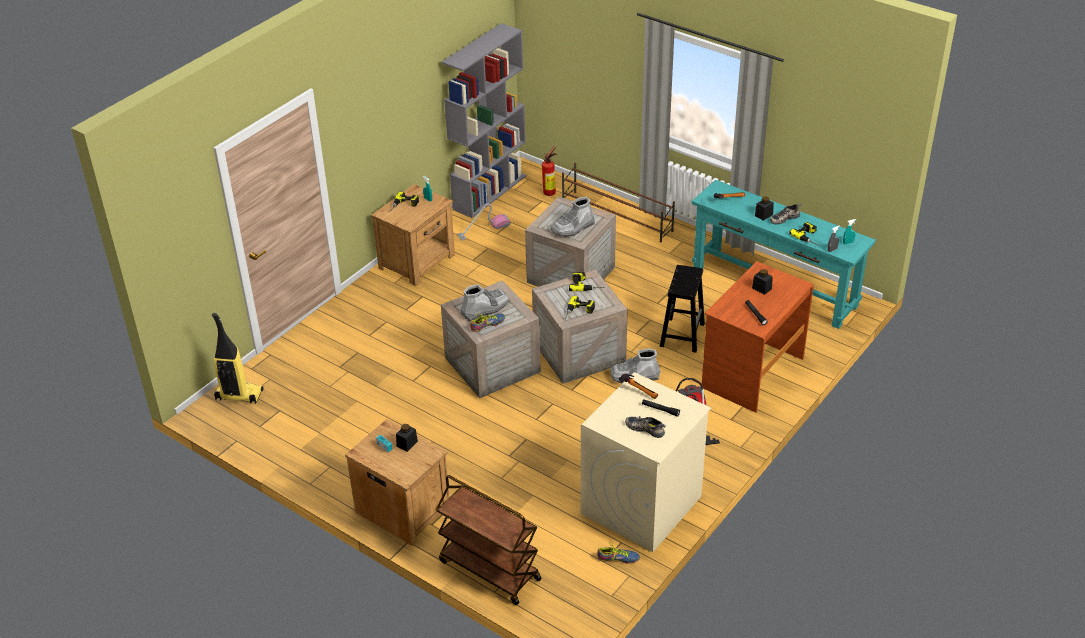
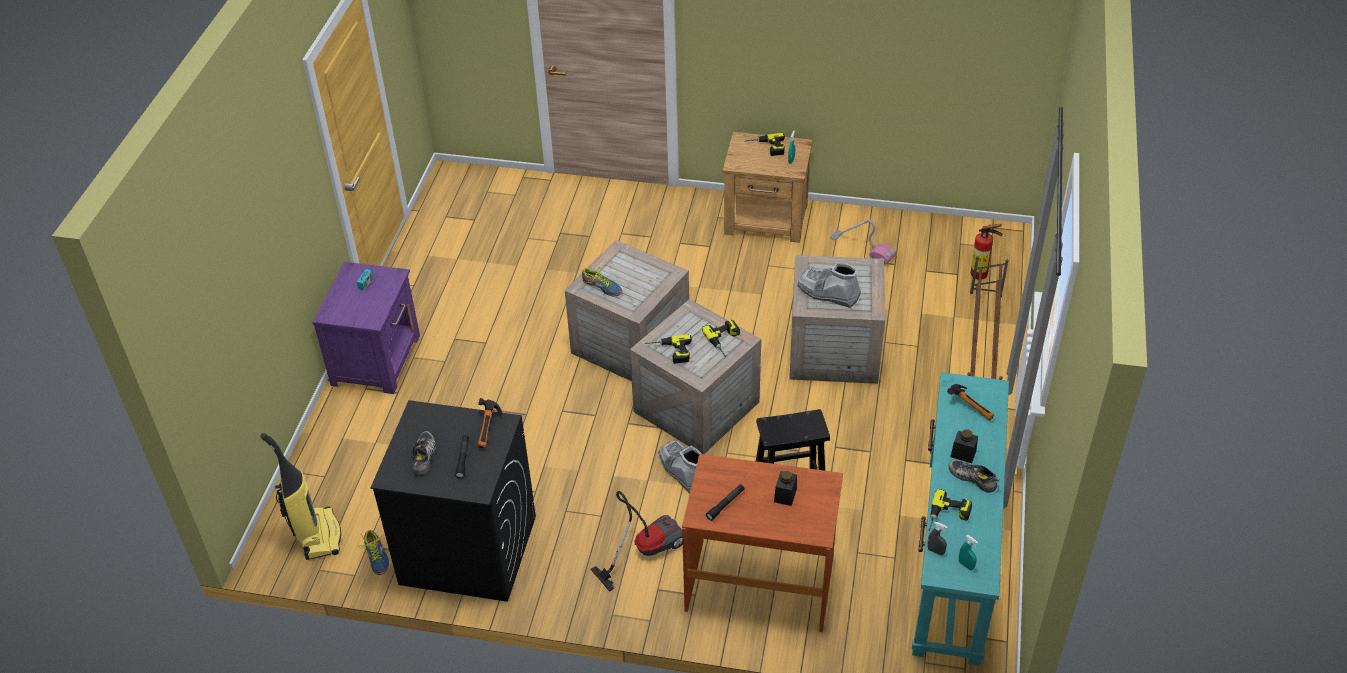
camera: 65 degrees right, 5 degrees up
vacuum cleaner [212,313,264,404] -> vacuum cleaner moved to [261,433,341,560]
brown nightstand [345,419,449,545] -> purple nightstand [312,262,420,394]
black jar [396,424,418,452] -> none
brown cart [436,475,542,605] -> none
grey bookcase [442,23,527,218] -> none
grey boot [461,284,510,322] -> none
beige washing machine [581,372,711,552] -> black washing machine [371,400,536,602]

